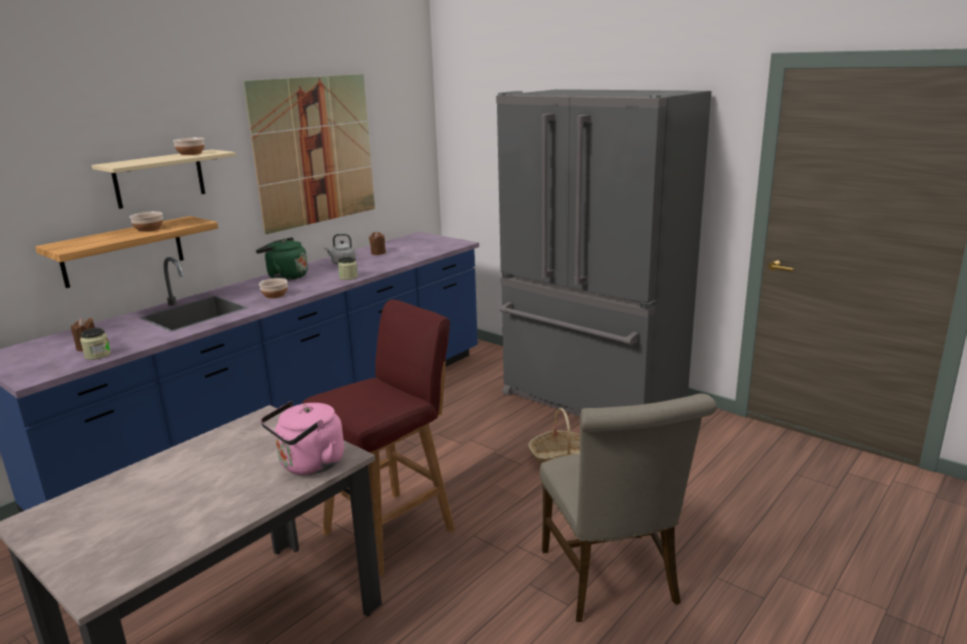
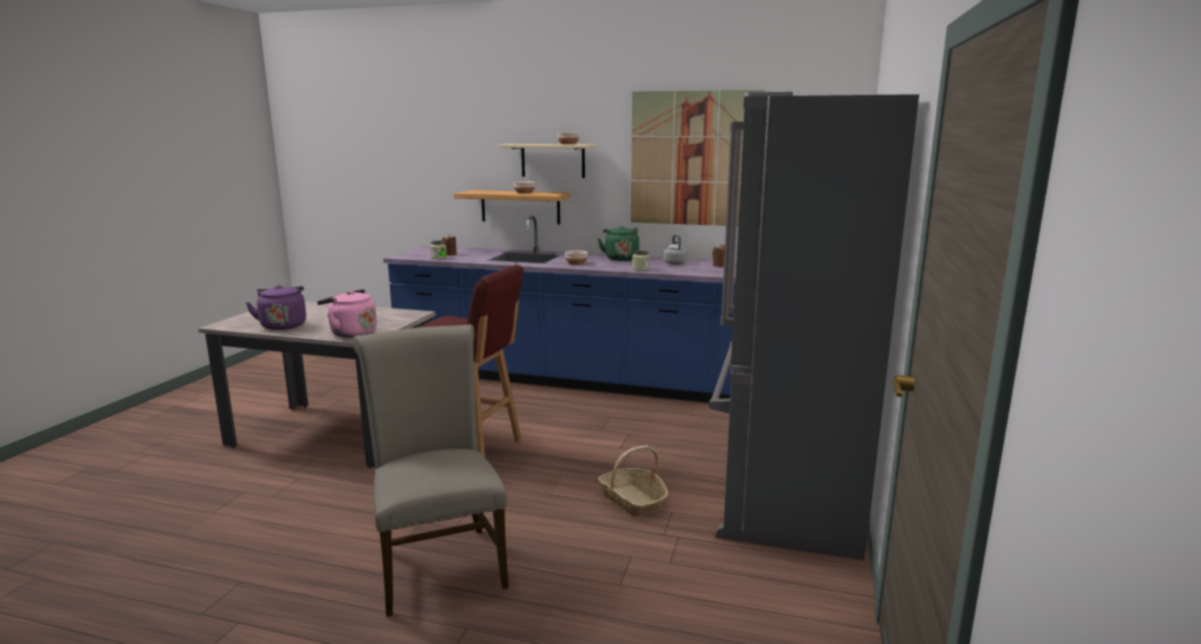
camera: 65 degrees right, 5 degrees down
beige chair [540,393,717,622] -> beige chair turned 105 degrees clockwise [352,325,509,617]
none -> purple kettle [246,285,306,330]

